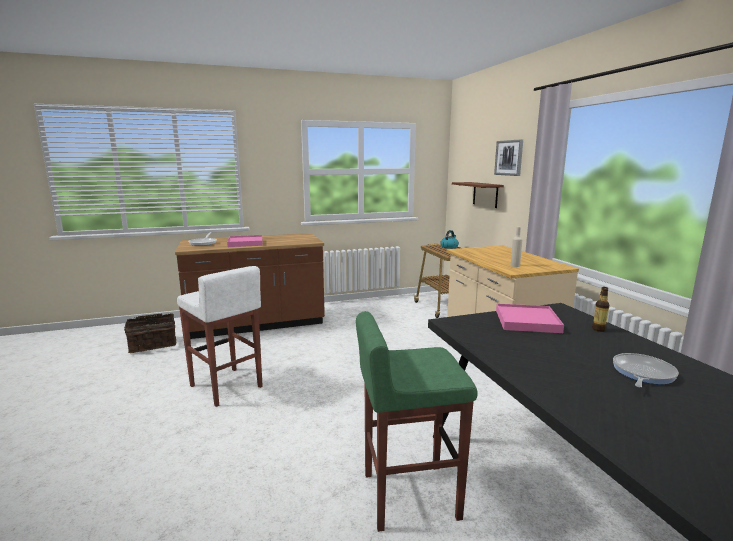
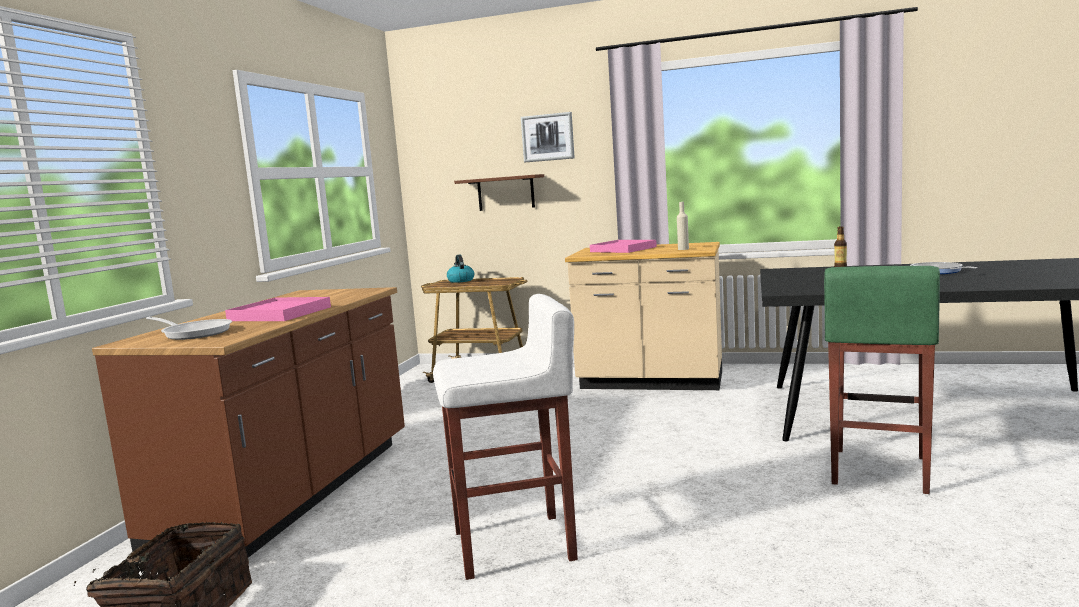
camera: 55 degrees left, 5 degrees down
pink tray [496,304,564,333] -> pink tray moved to [590,240,657,253]

